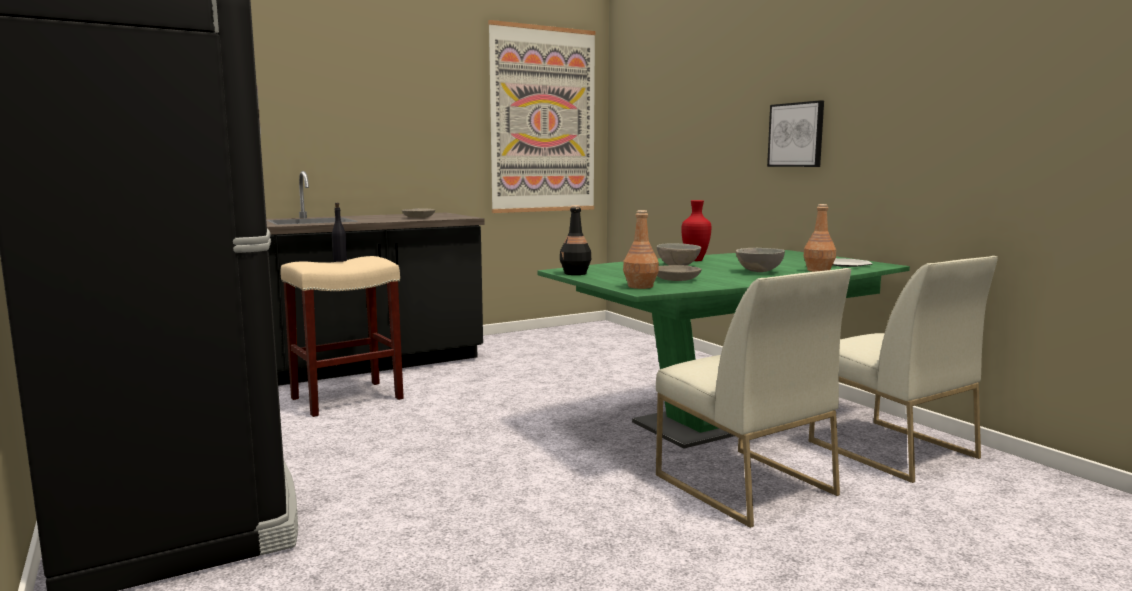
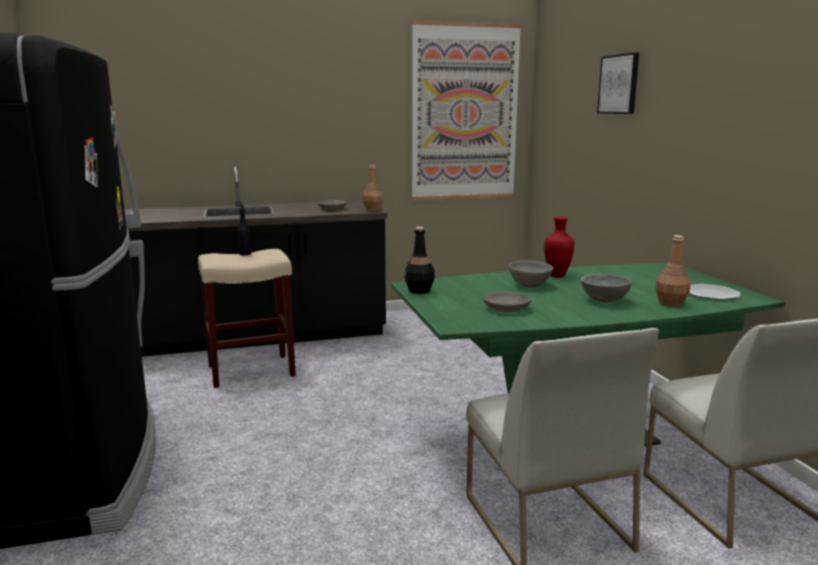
camera: 15 degrees right, 5 degrees up
brown bottle [623,210,659,289] -> brown bottle moved to [362,165,383,211]
picture [767,100,824,167] -> picture moved to [597,52,639,114]

